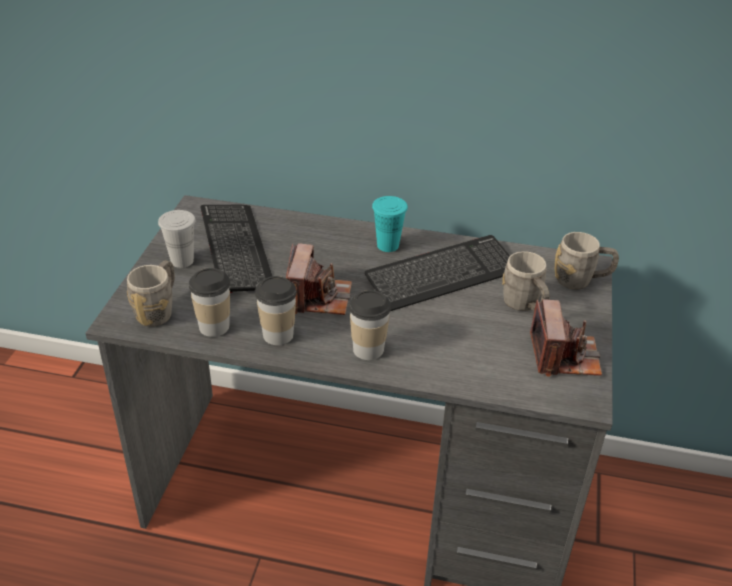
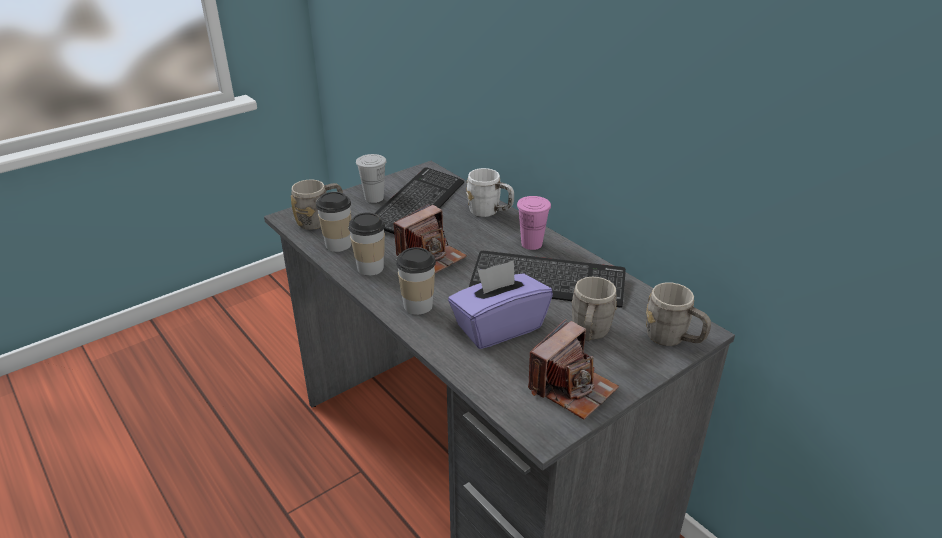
camera: 40 degrees right, 5 degrees down
turquoise cup [372,196,408,252] -> pink cup [517,196,551,250]
none -> purple tissue box [448,260,553,349]
none -> white mug [466,168,514,217]

